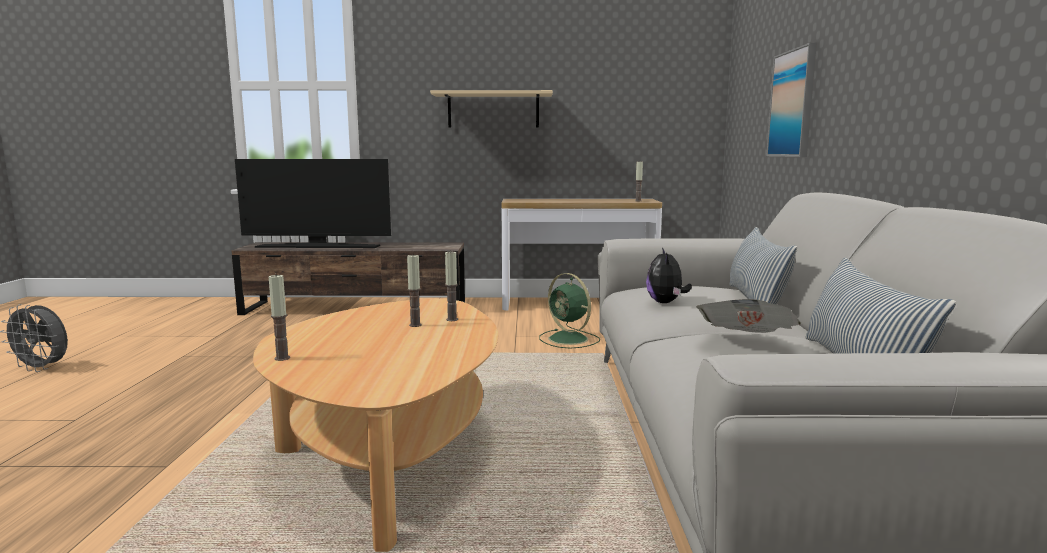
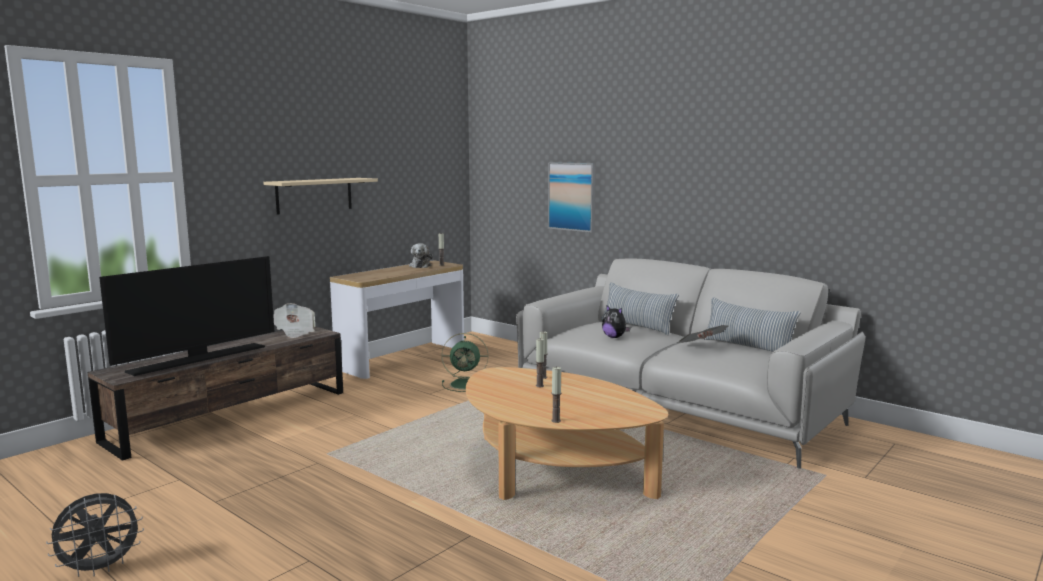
camera: 50 degrees left, 0 degrees up
none -> newspaper [273,303,315,338]
none -> plush toy [409,243,433,268]

